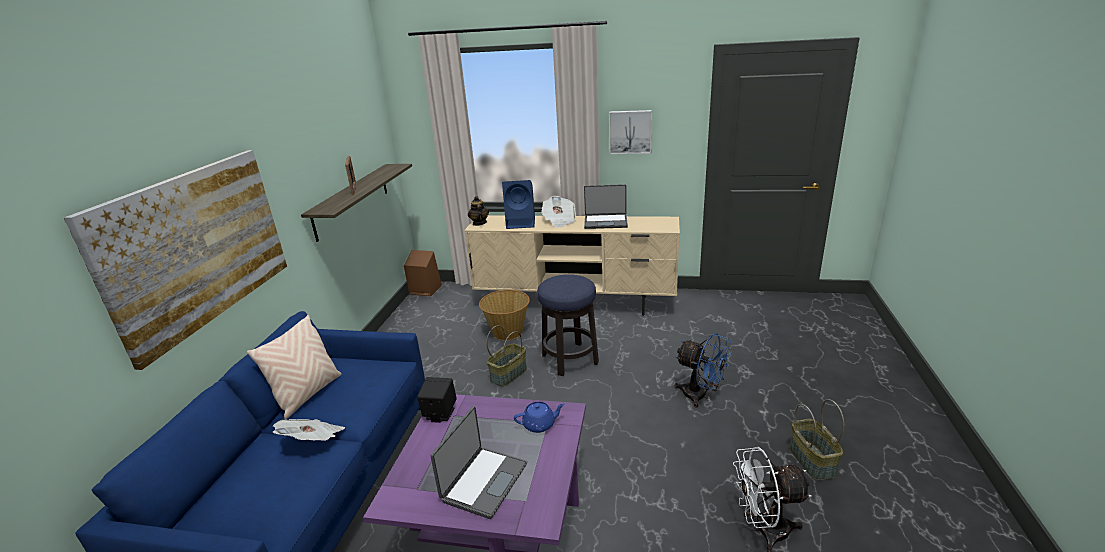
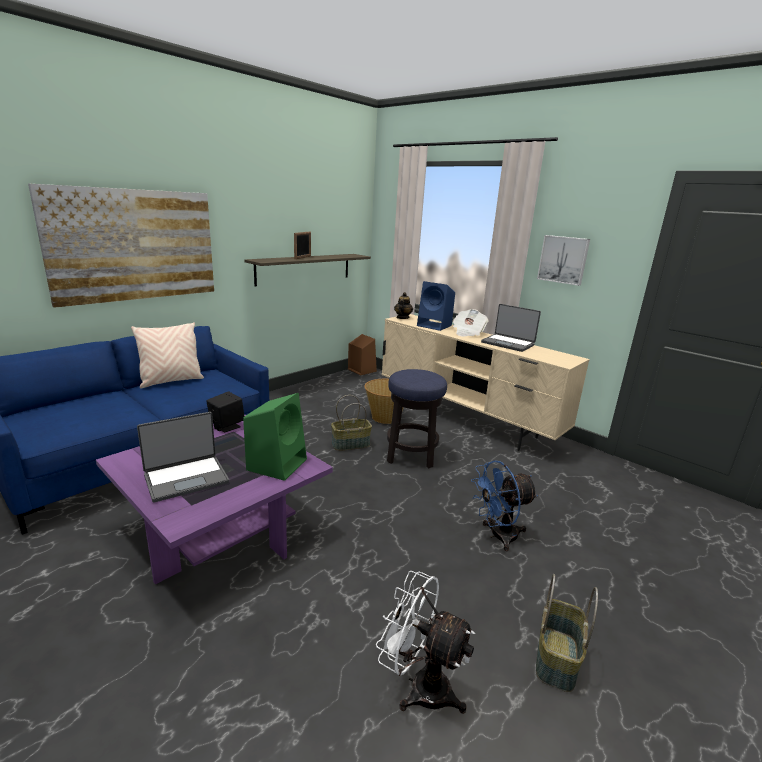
camera: 30 degrees right, 5 degrees down
newspaper [273,419,345,441] -> none
blue teapot [514,402,565,433] -> green speaker [243,393,307,481]
blue fan [674,333,732,408] -> blue fan turned 90 degrees clockwise [471,460,538,551]

